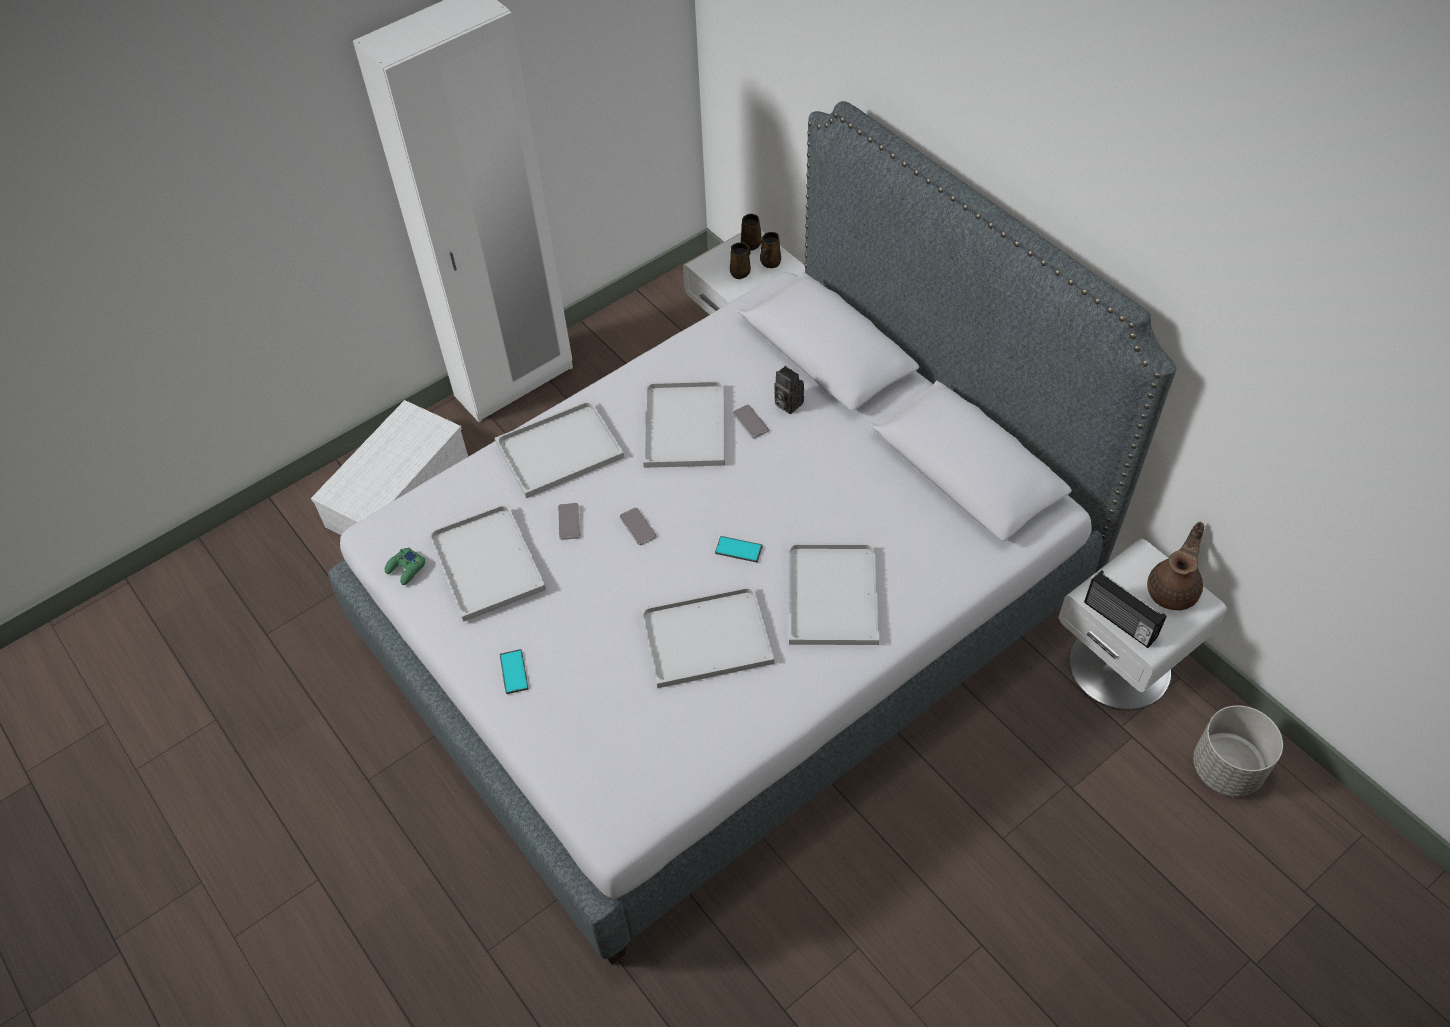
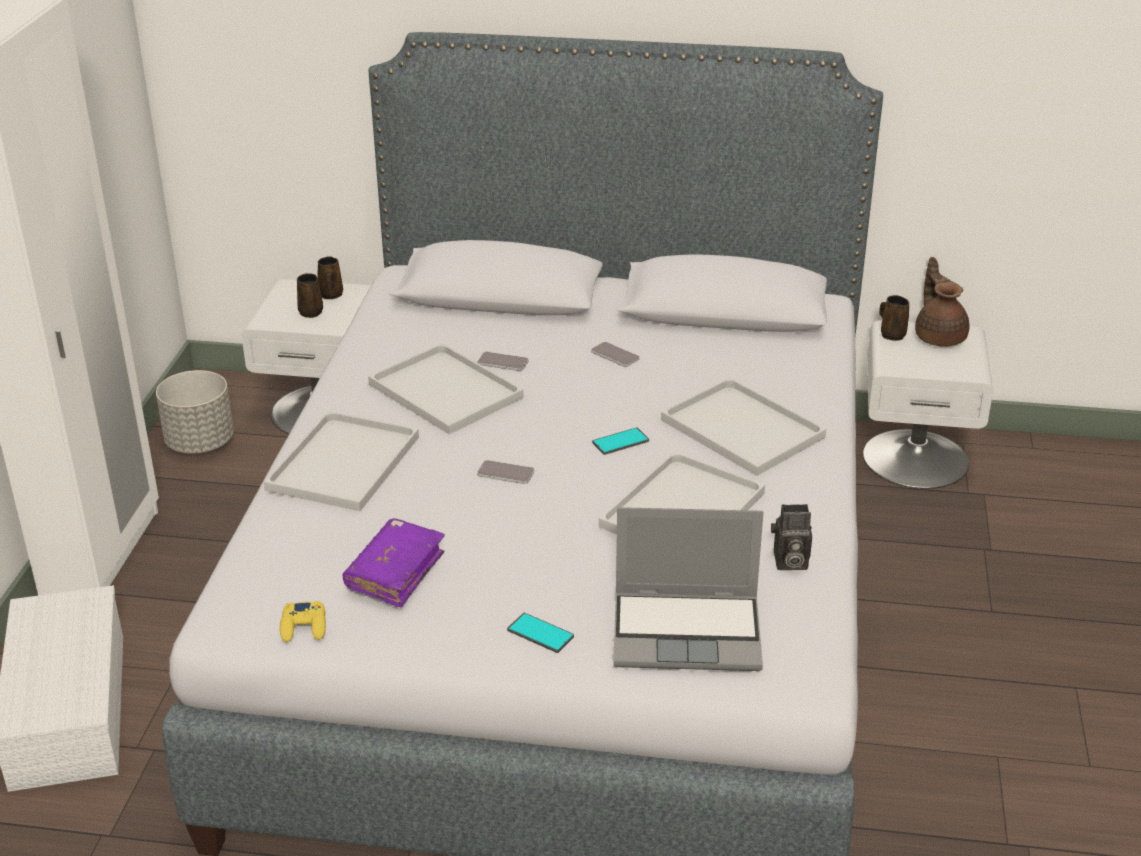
camera: 45 degrees left, 20 degrees down
green game controller [385,547,425,585] -> yellow game controller [280,601,326,642]
white tray [428,503,546,622] -> purple book [343,518,445,607]
phone [558,503,580,540] -> phone moved to [591,342,640,367]
brown mug [741,214,762,250] -> brown mug moved to [879,295,909,341]
camera [774,366,804,414] -> camera moved to [771,504,812,570]
radio [1084,570,1167,648] -> none
grey planter [1193,705,1283,797] -> grey planter moved to [156,370,234,454]
none -> laptop [613,507,764,671]

